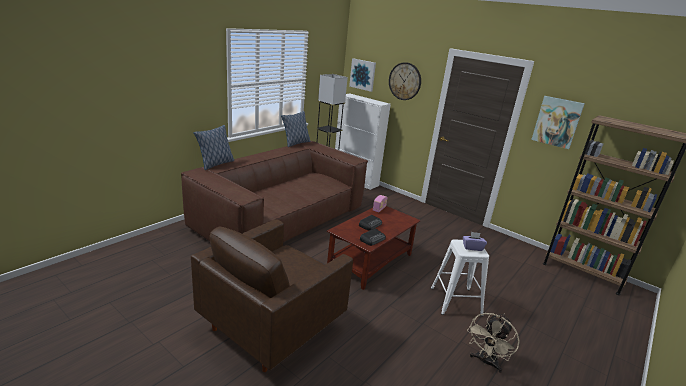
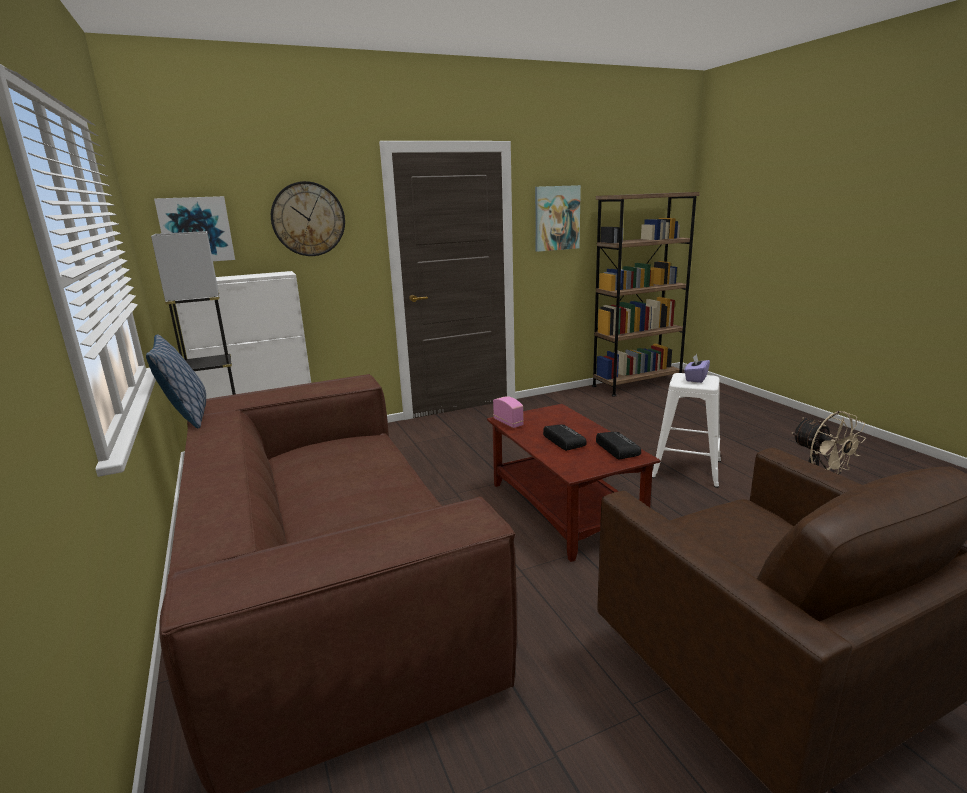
camera: 60 degrees left, 5 degrees down
pillow [193,125,234,170] -> none

